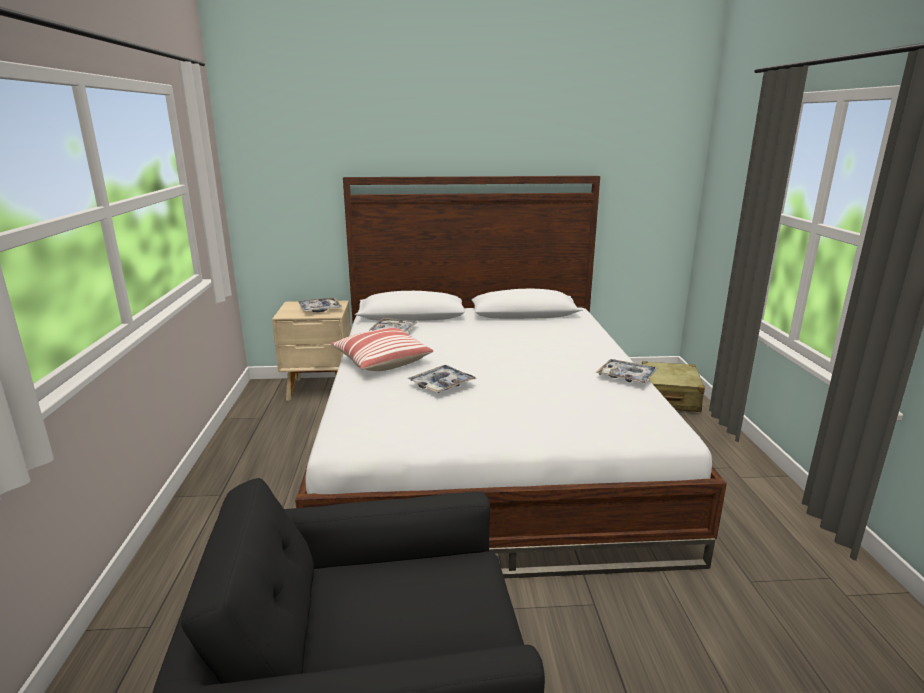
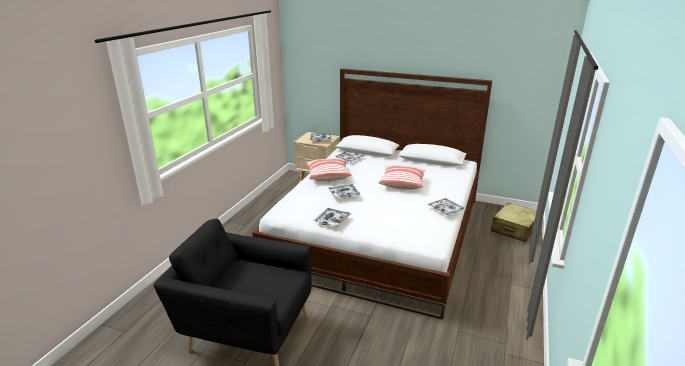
camera: 25 degrees right, 5 degrees up
none -> tray [314,208,351,227]
none -> pillow [379,165,426,189]

